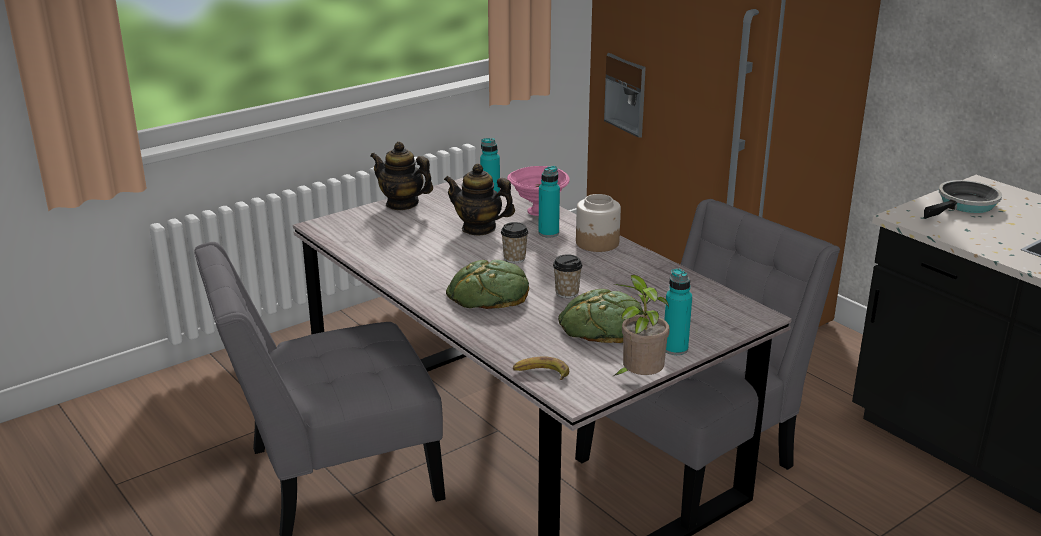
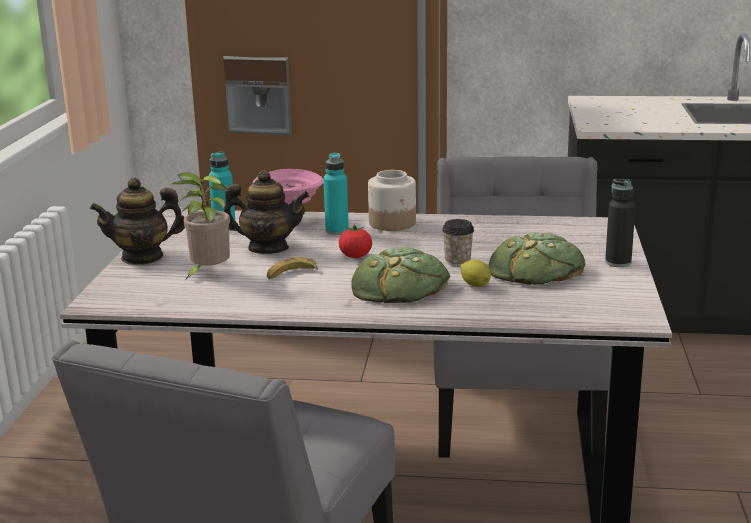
camera: 45 degrees left, 5 degrees down
teapot [444,163,515,236] -> teapot turned 150 degrees counterclockwise [224,170,309,254]
cup [501,222,529,263] -> tomato [339,225,372,258]
banana [513,356,569,380] -> banana moved to [267,257,318,279]
potted plant [614,275,670,376] -> potted plant moved to [172,172,230,280]
turquoise bottle [664,268,692,355] -> black bottle [605,179,636,267]
frying pan [924,180,1002,219] -> none
none -> lemon [460,260,491,287]

